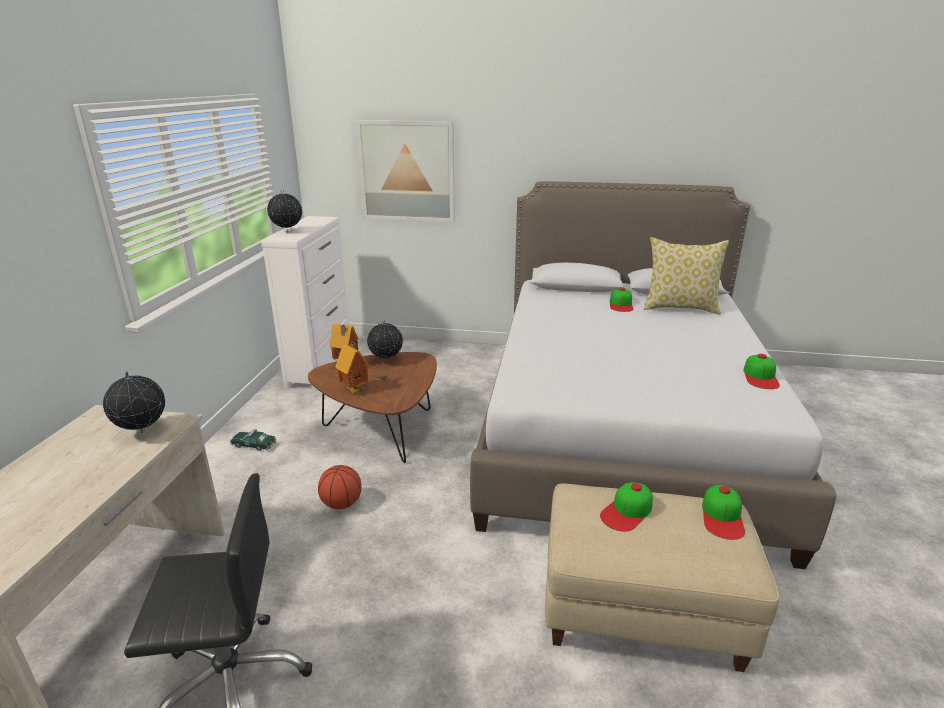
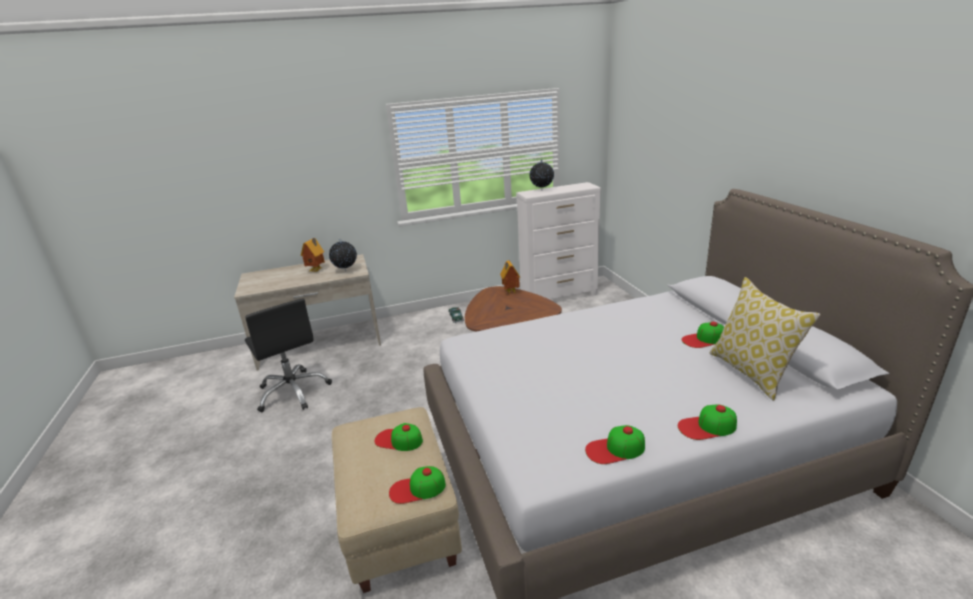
camera: 65 degrees right, 0 degrees up
basketball [318,465,362,509] -> none
toy house [336,343,369,394] -> toy house moved to [301,238,324,272]
picture [356,120,455,222] -> none
globe [367,320,403,361] -> none
none -> cap [678,404,737,440]

